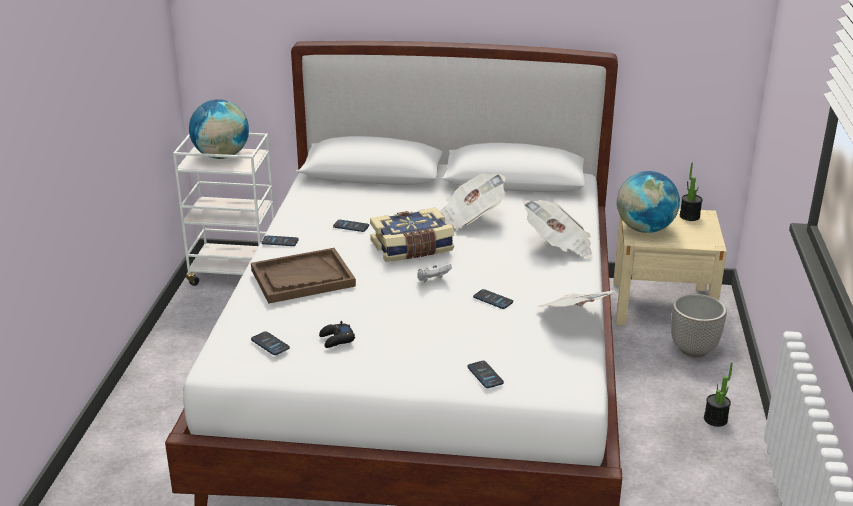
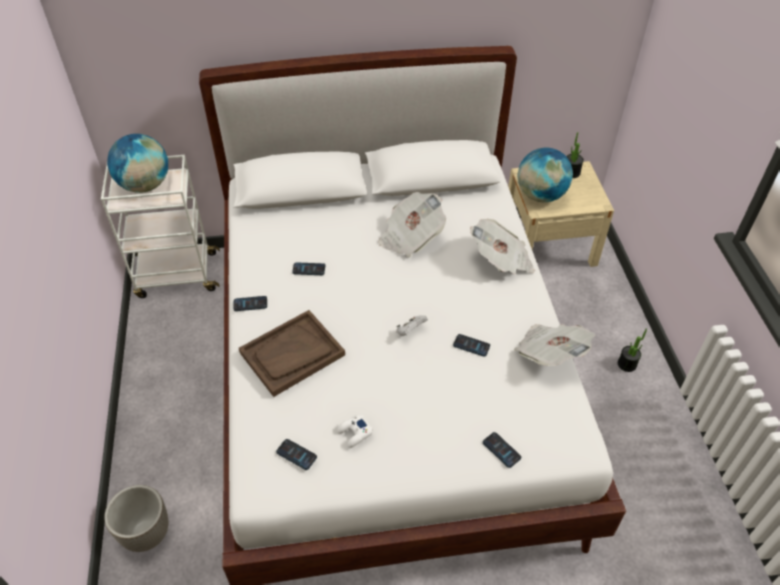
camera: 15 degrees left, 20 degrees up
black game controller [319,321,355,348] -> white game controller [337,415,373,448]
book [370,207,454,262] -> none
planter [671,294,727,357] -> planter moved to [104,485,168,552]

